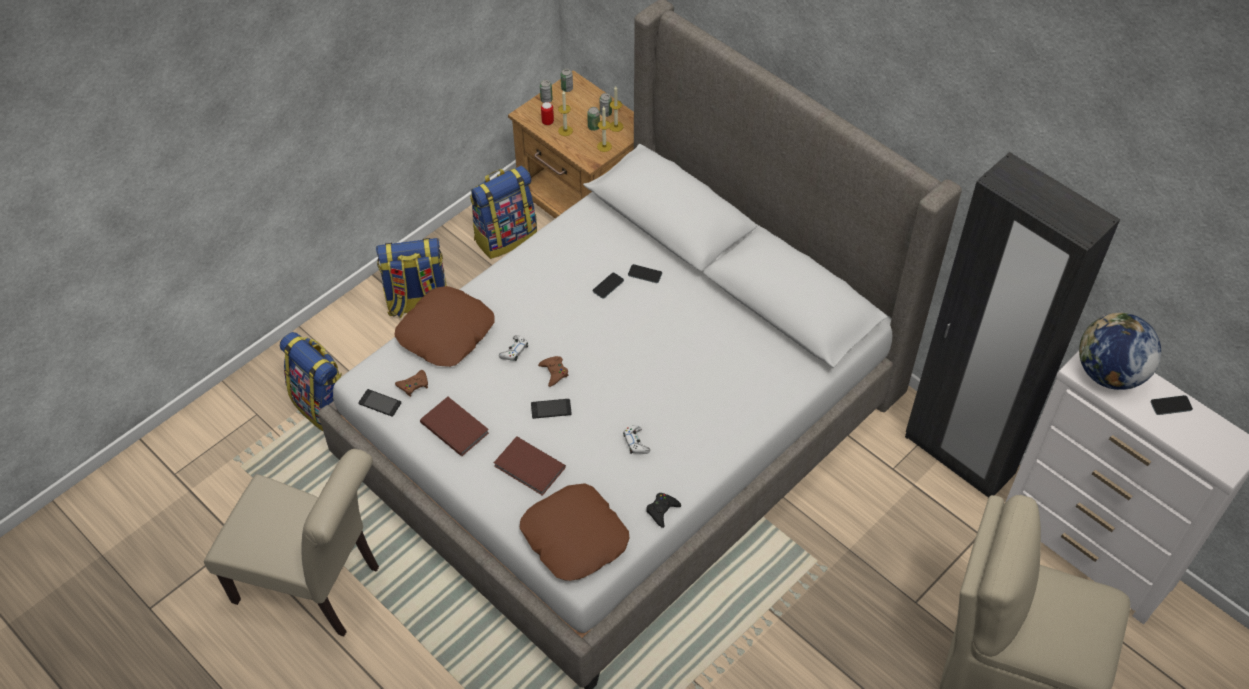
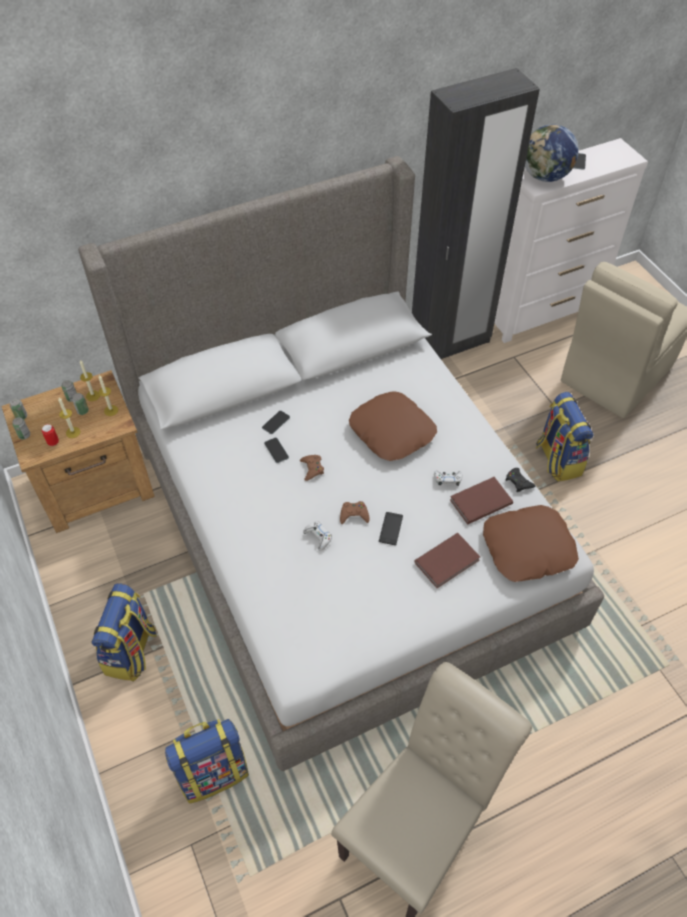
camera: 70 degrees left, 0 degrees up
phone [359,389,401,417] -> none
brown pillow [394,286,495,367] -> brown pillow moved to [349,391,437,461]
brown game controller [395,370,428,397] -> brown game controller moved to [300,455,324,481]
brown book [420,397,489,456] -> brown book moved to [450,477,513,524]
backpack [470,166,537,259] -> backpack moved to [536,392,593,482]

